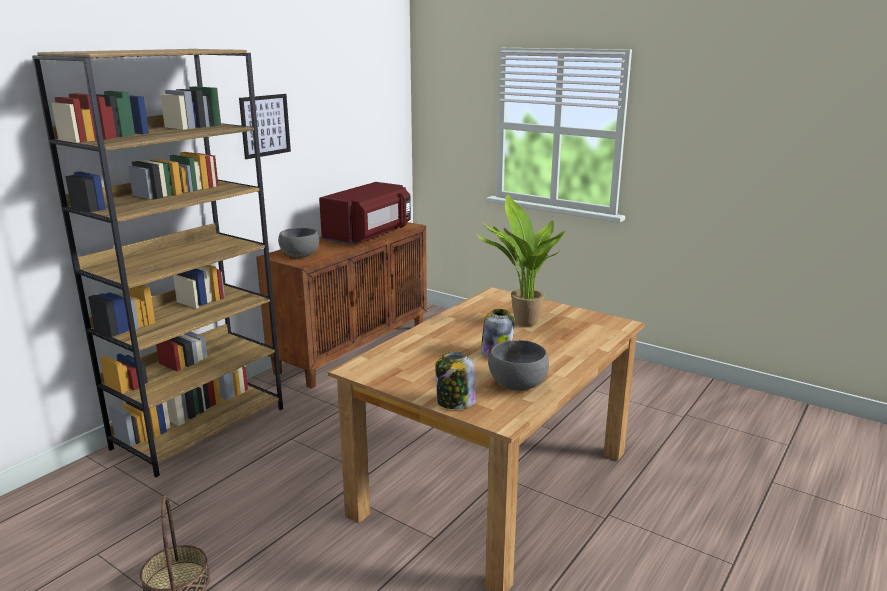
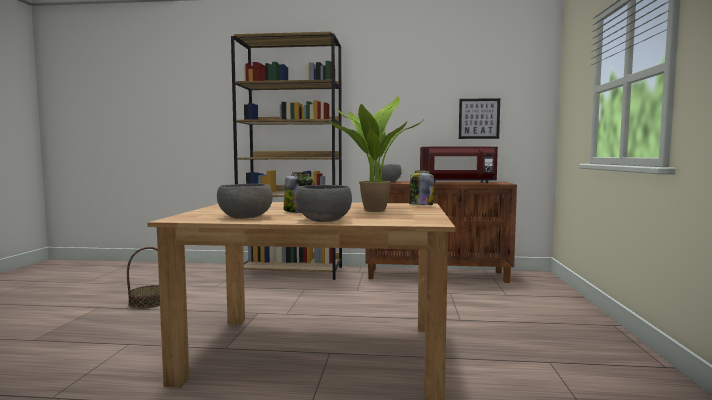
camera: 60 degrees right, 15 degrees down
picture [239,94,291,159] -> picture moved to [459,98,500,139]
jar [436,352,476,409] -> jar moved to [409,171,434,205]
none -> grey bowl [296,185,352,222]

